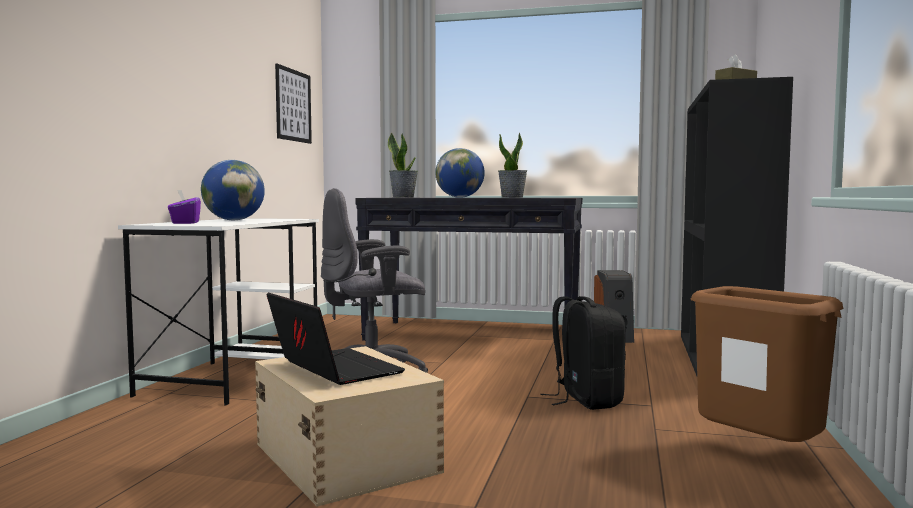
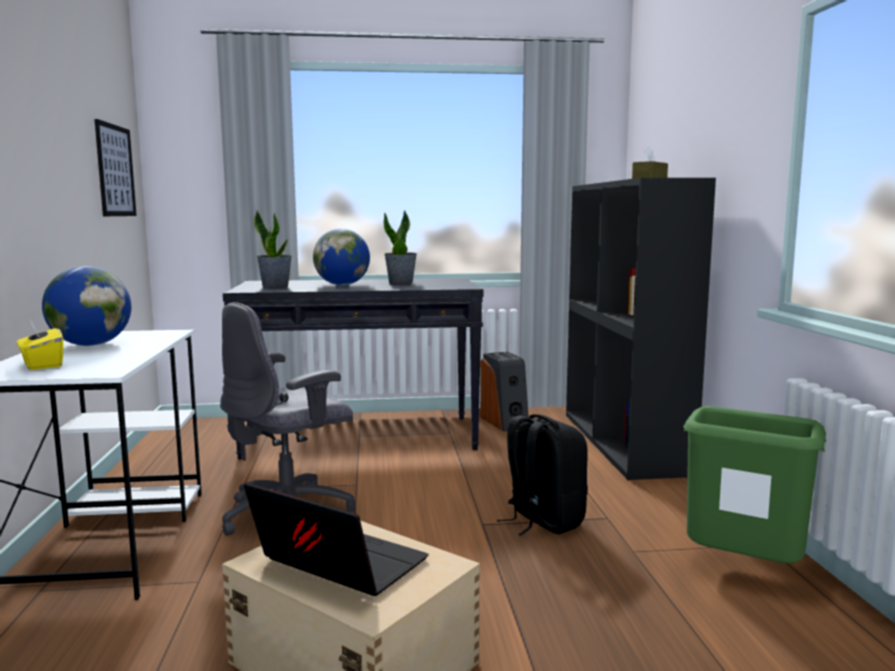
camera: 20 degrees left, 5 degrees up
purple tissue box [168,190,201,224] -> yellow tissue box [17,319,63,370]
brown trash can [691,286,843,442] -> green trash can [684,406,826,563]

